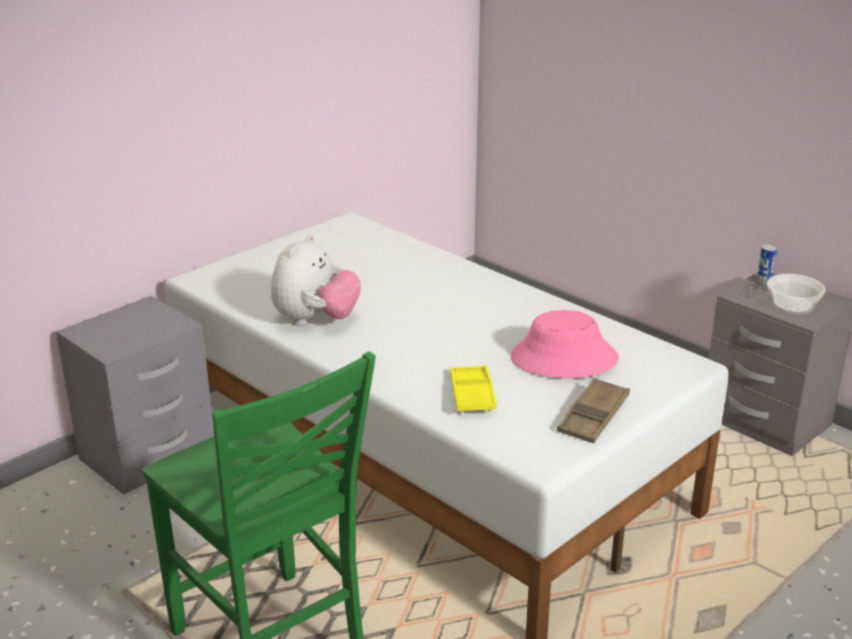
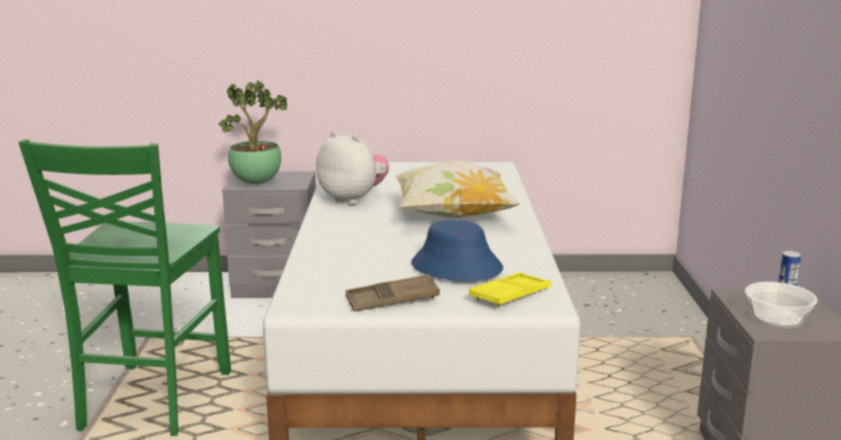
camera: 45 degrees right, 10 degrees down
plush toy [271,234,361,326] -> plush toy turned 120 degrees counterclockwise [316,131,389,205]
yellow tray [450,365,497,413] -> yellow tray moved to [469,272,551,307]
pink hat [510,310,619,378] -> blue hat [411,220,503,281]
none -> potted plant [219,80,287,184]
none -> pillow [395,161,520,219]

